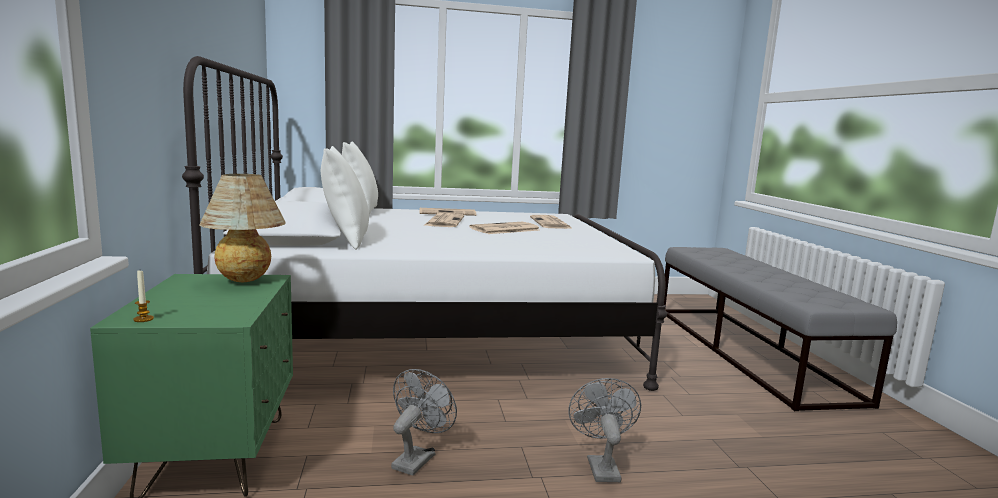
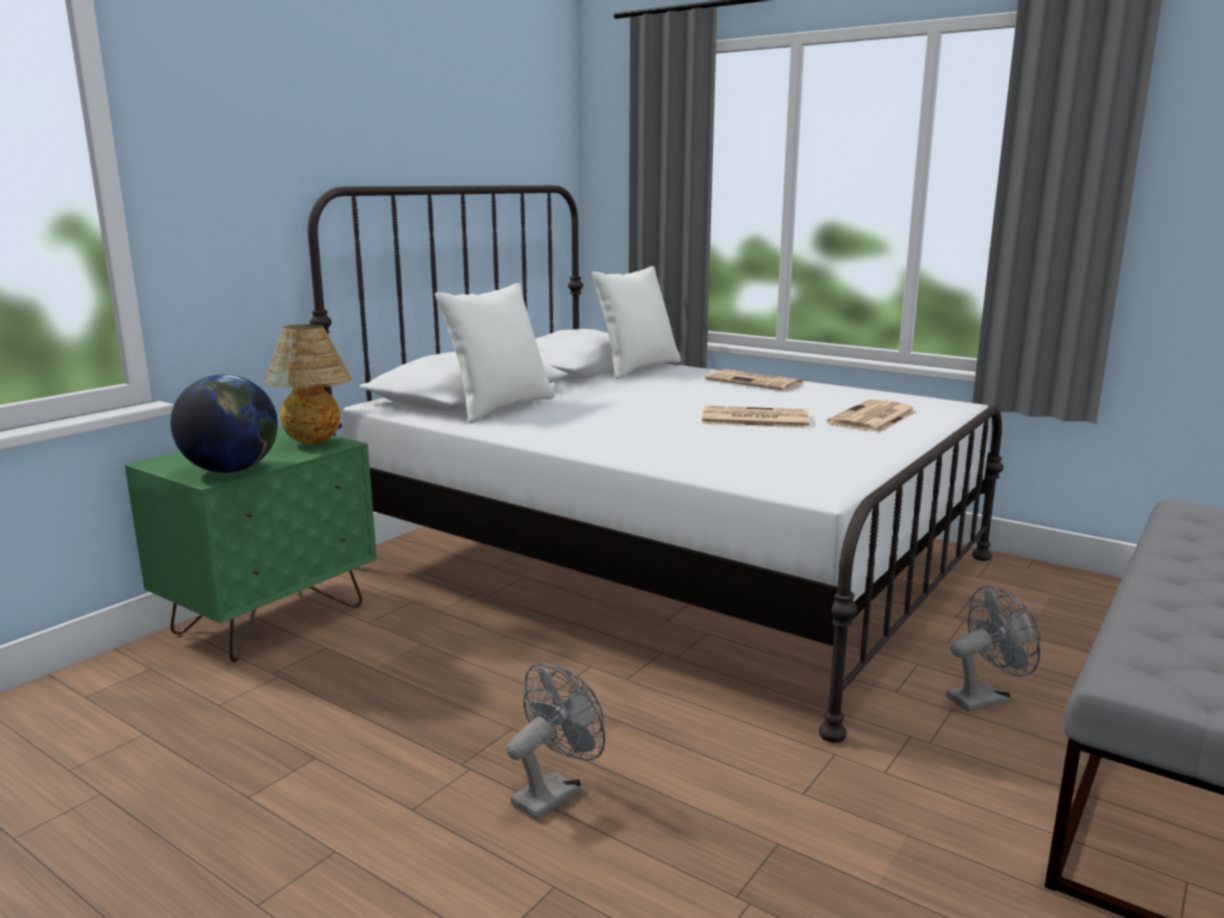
camera: 45 degrees right, 5 degrees up
candle [133,271,154,322] -> none
grey fan [391,369,457,476] -> grey fan moved to [946,586,1040,712]
newspaper [425,213,464,227] -> none
none -> globe [171,374,278,473]

